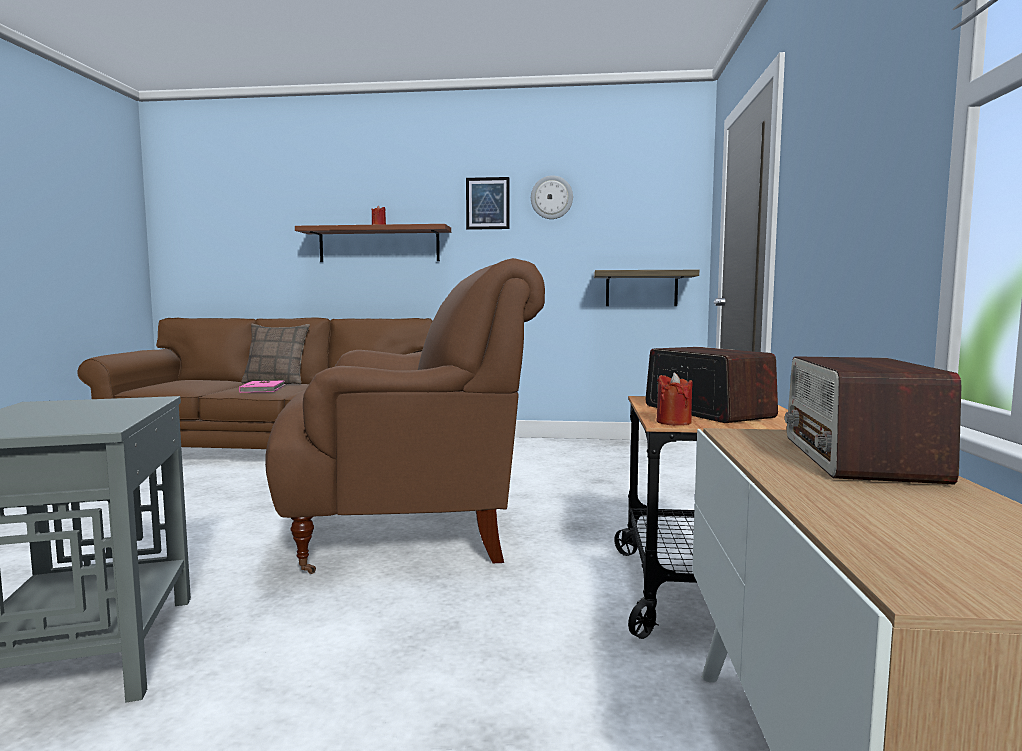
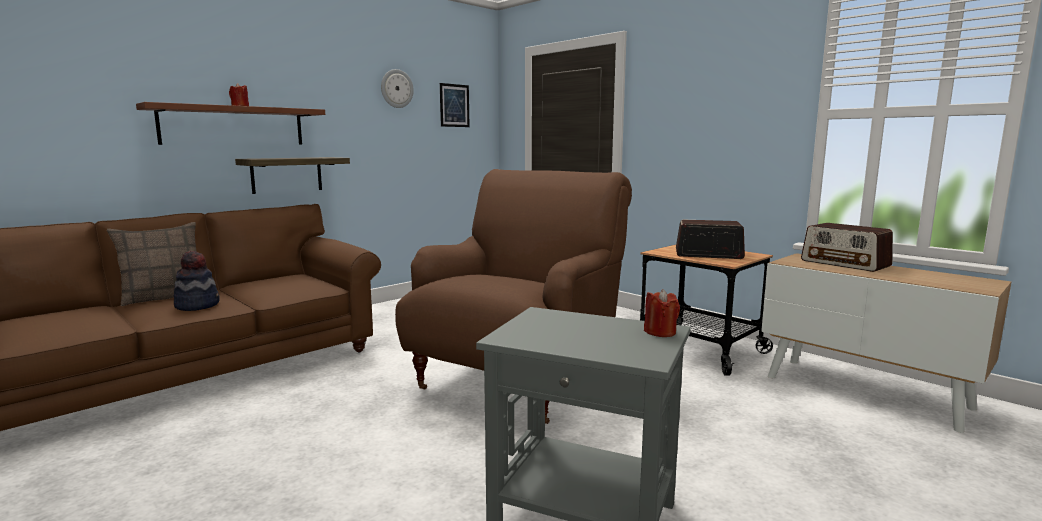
camera: 50 degrees left, 5 degrees up
pink book [239,381,287,393] -> hat [174,251,220,311]
picture [466,177,509,230] -> picture moved to [440,83,470,127]
shelf [594,270,699,306] -> shelf moved to [235,157,350,194]
red candle [656,373,693,426] -> red candle moved to [644,289,680,337]

